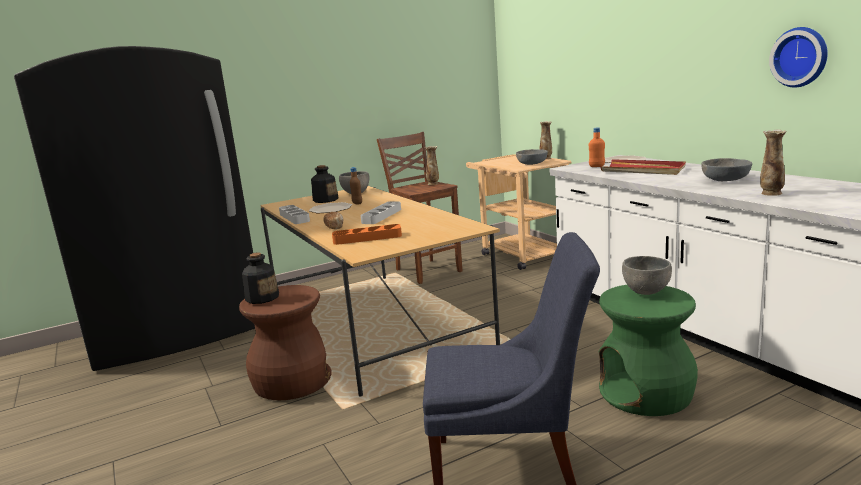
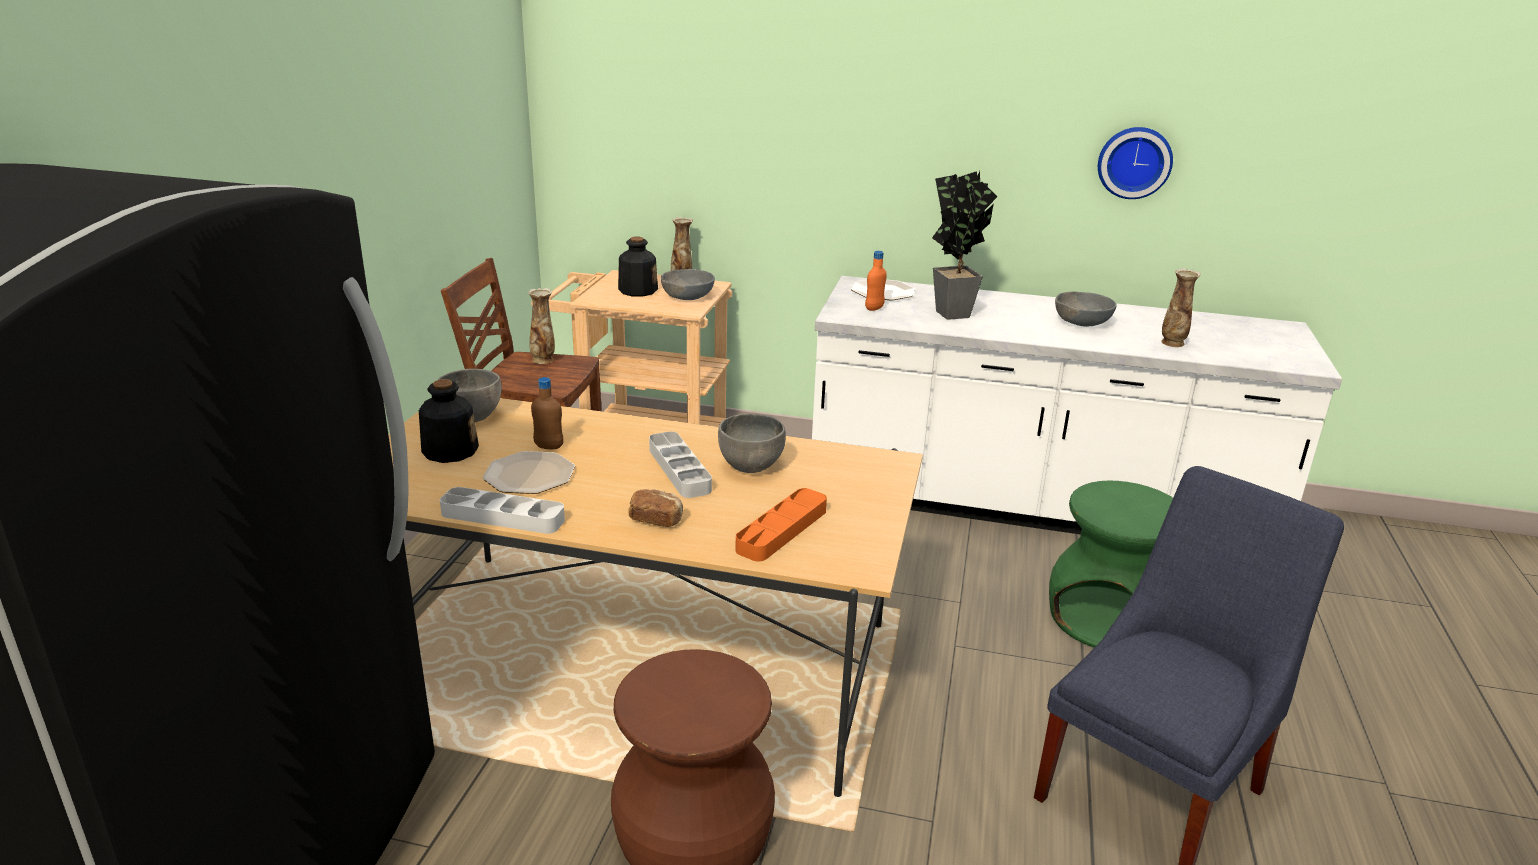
camera: 50 degrees left, 10 degrees up
bottle [242,253,279,304] -> bottle moved to [618,237,658,296]
red tray [600,159,686,175] -> potted plant [932,171,998,320]
grey bowl [622,256,672,295] -> grey bowl moved to [718,414,786,473]

